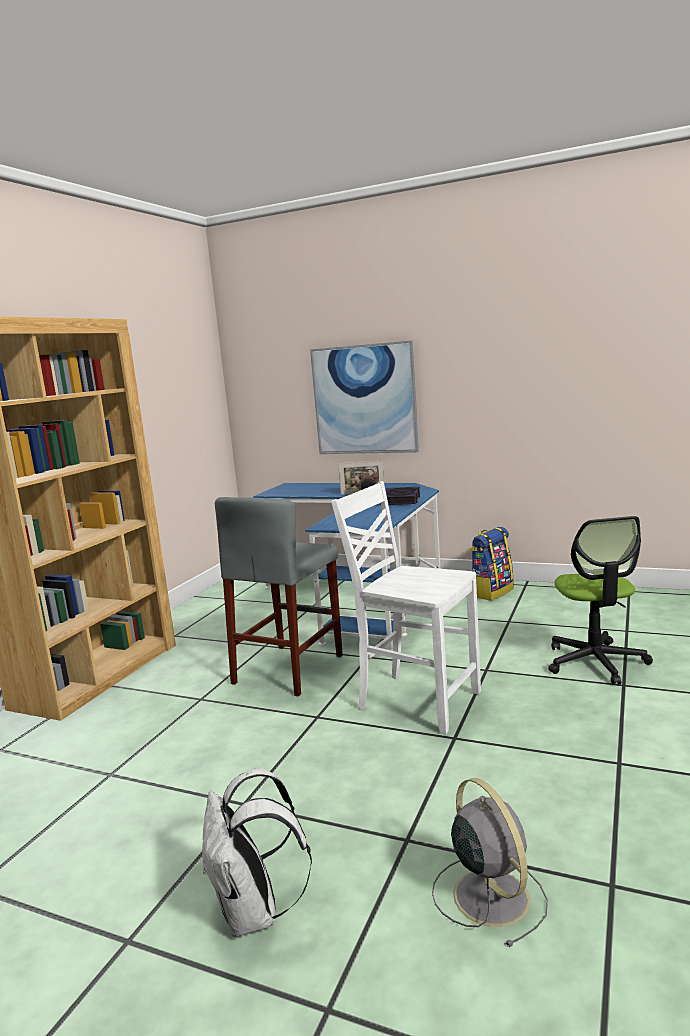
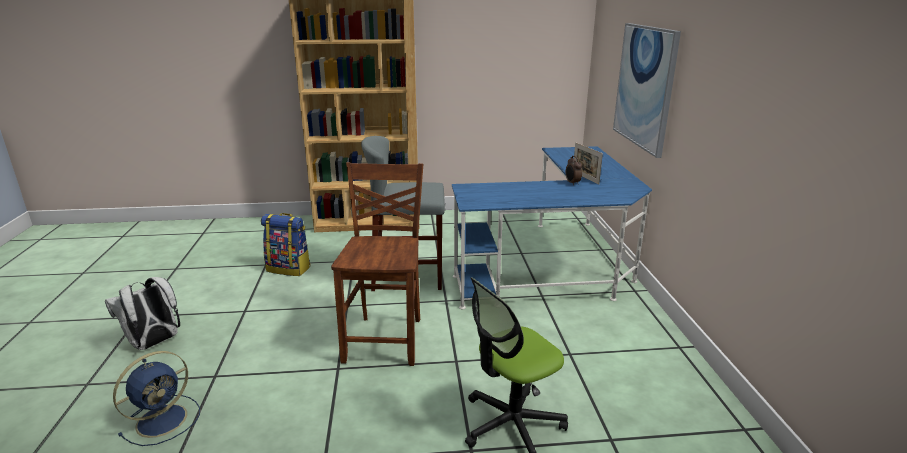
camera: 60 degrees right, 10 degrees up
white chair [331,481,481,734] -> brown chair [331,162,423,366]
book [380,487,420,505] -> none
grey fan [432,778,548,947] -> blue fan [113,351,200,446]
backpack [470,527,514,601] -> backpack moved to [261,213,311,276]

